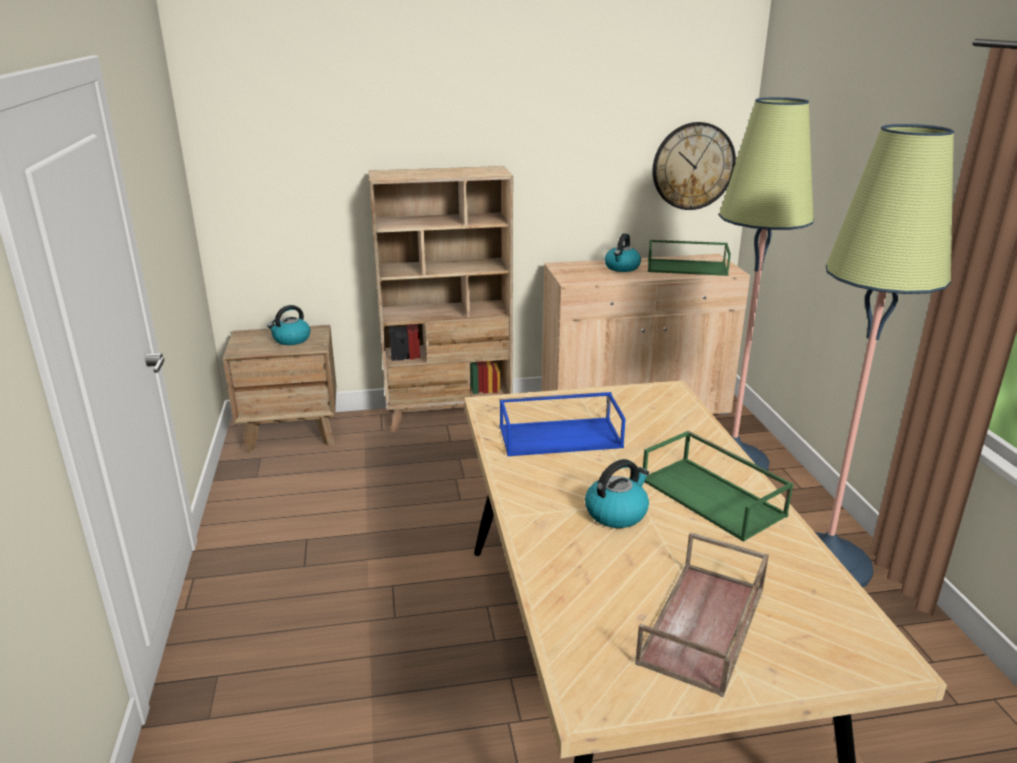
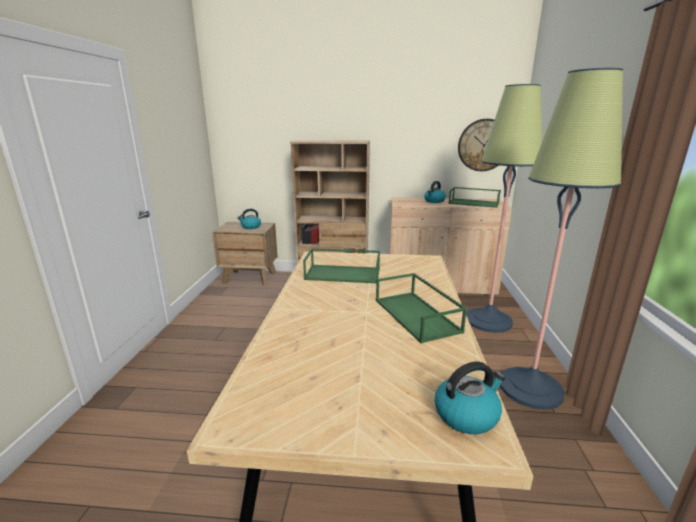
camera: 15 degrees right, 5 degrees down
blue tray [500,392,626,456] -> green tray [303,248,380,283]
kettle [585,459,649,528] -> kettle moved to [435,361,505,434]
brown tray [635,532,769,697] -> none

